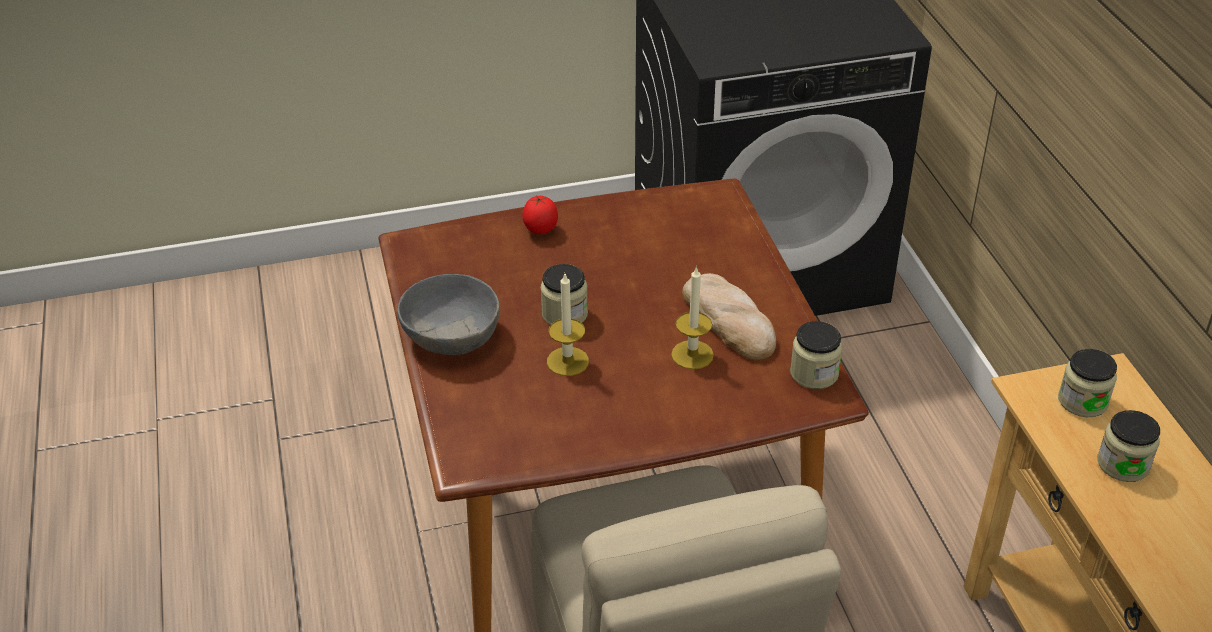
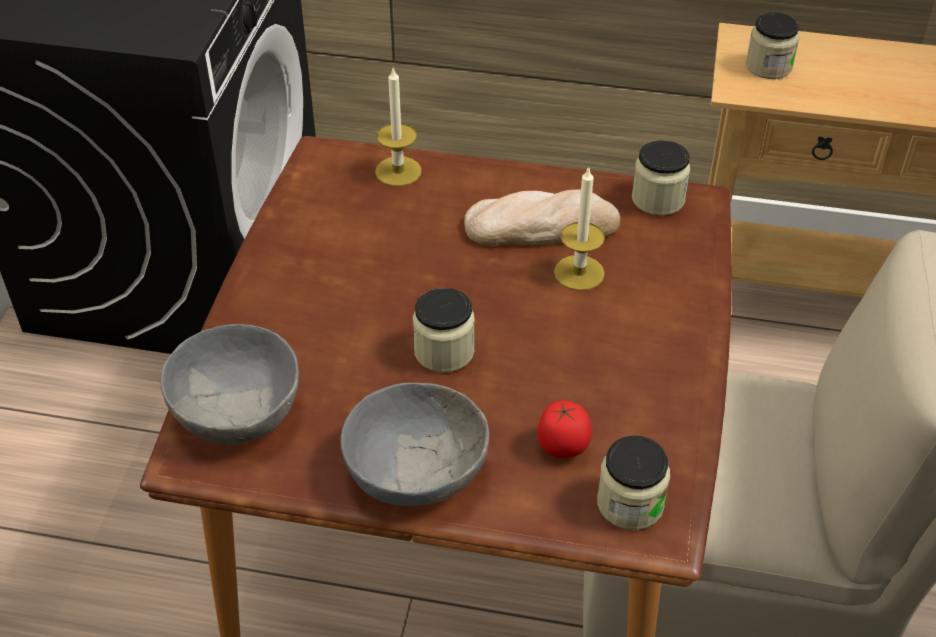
camera: 65 degrees left, 5 degrees up
tomato [522,195,558,234] -> tomato moved to [537,401,592,458]
candle [547,272,589,376] -> candle moved to [375,68,422,187]
jar [1097,410,1160,482] -> jar moved to [597,436,670,530]
none -> grey bowl [161,324,299,445]

